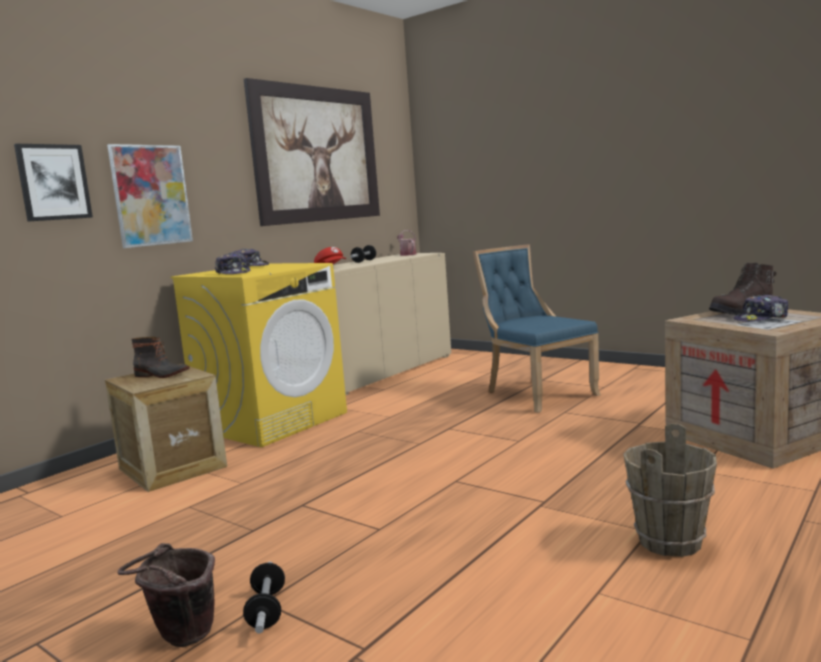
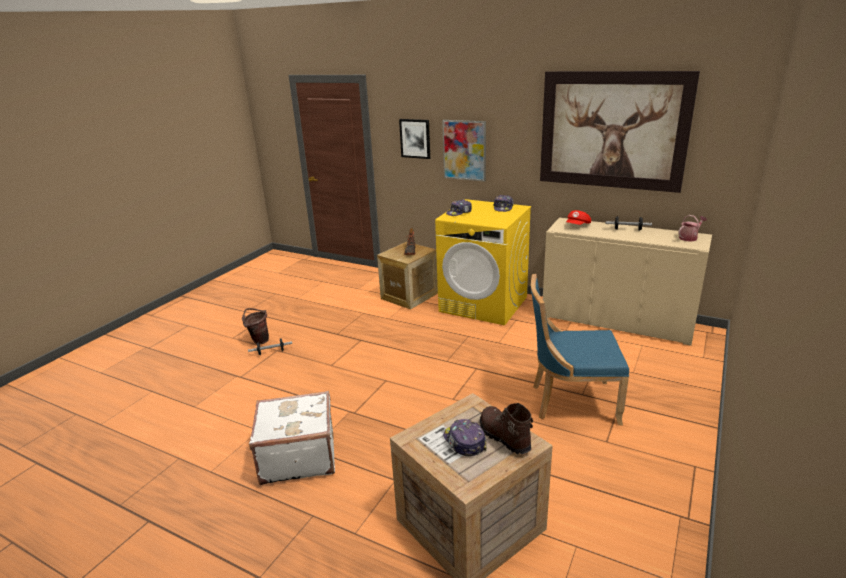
camera: 80 degrees right, 15 degrees up
blue chair [473,245,601,413] -> blue chair turned 135 degrees counterclockwise [531,274,629,425]
brown bucket [623,423,717,557] -> white suitcase [249,391,335,485]

